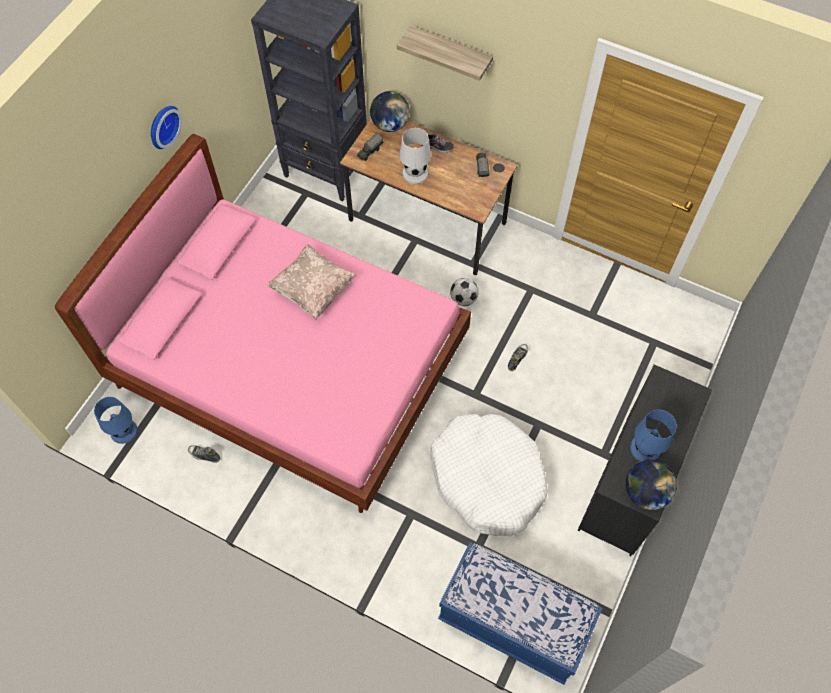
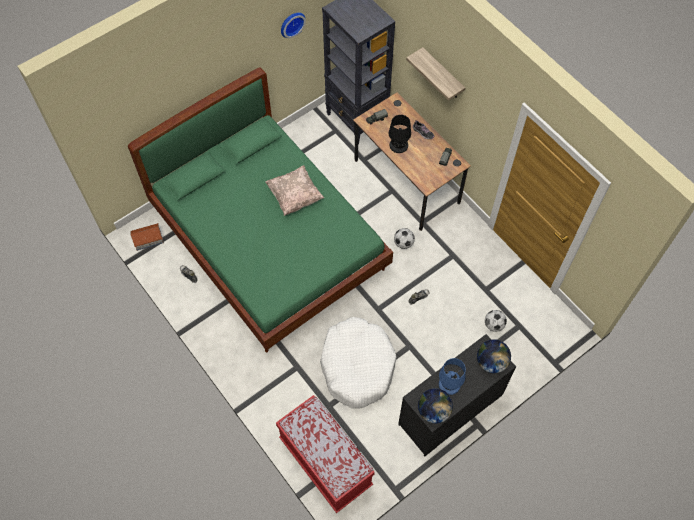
camera: 25 degrees right, 0 degrees up
pink bed [55,134,471,513] -> green bed [128,67,393,352]
blue table lamp [94,397,137,444] -> toy house [130,223,164,251]
wall clock [151,106,182,149] -> wall clock moved to [281,13,306,38]
globe [370,91,410,132] -> globe moved to [477,339,511,373]
white table lamp [399,128,431,184] -> black table lamp [389,115,411,153]
blue bench [438,542,602,685] -> red bench [276,395,375,513]
none -> football [485,310,507,332]

